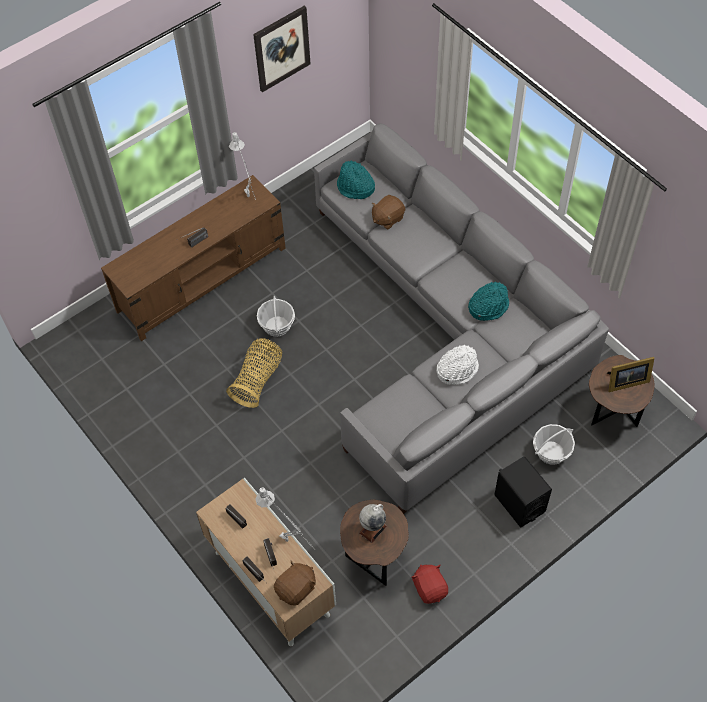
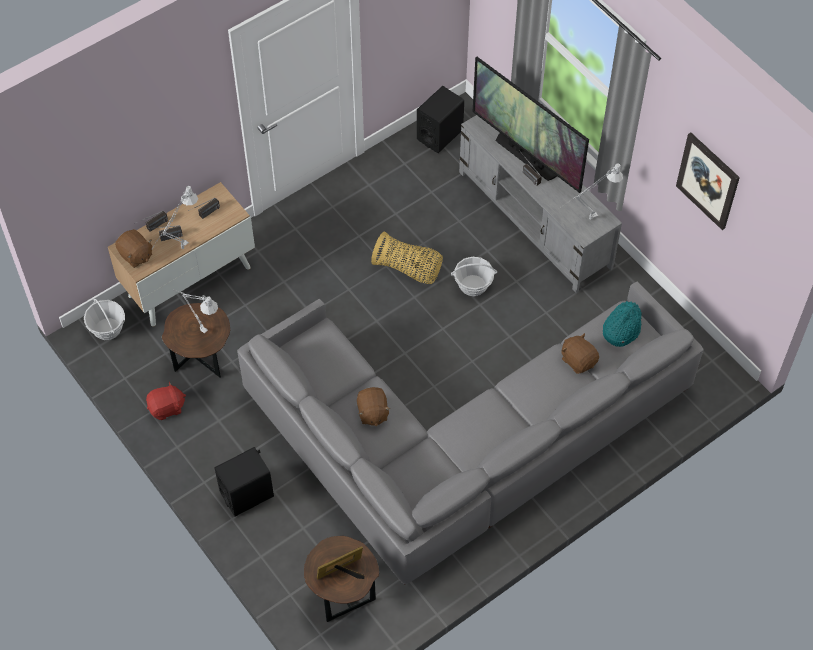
camera: 90 degrees right, 0 degrees up
brown tv stand [101,175,285,341] -> grey tv stand [459,115,622,293]
globe [359,504,387,543] -> grey table lamp [173,289,218,334]
white hat [436,345,479,385] -> brown plush toy [357,387,391,426]
turquoise hat [468,282,509,321] -> none
basket [533,424,575,465] -> basket moved to [84,299,125,340]
picture frame [607,357,654,392] -> picture frame turned 75 degrees clockwise [317,546,365,580]
none -> black speaker [417,86,464,153]
none -> television [472,57,589,193]

